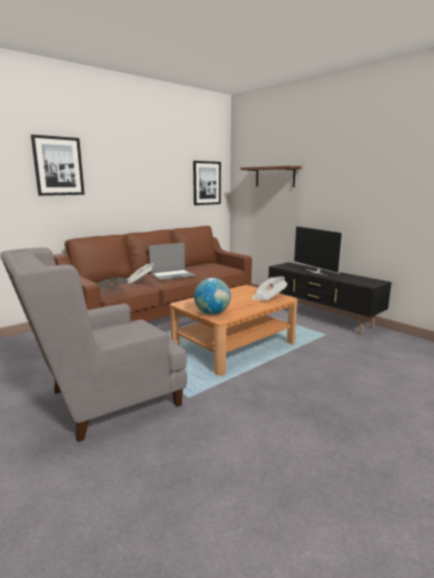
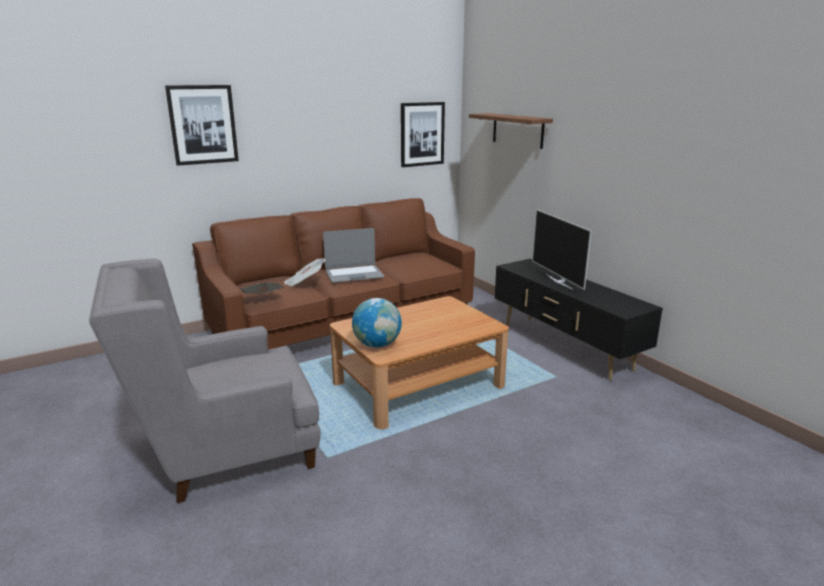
camera: 10 degrees right, 5 degrees up
newspaper [252,276,287,301] -> none

